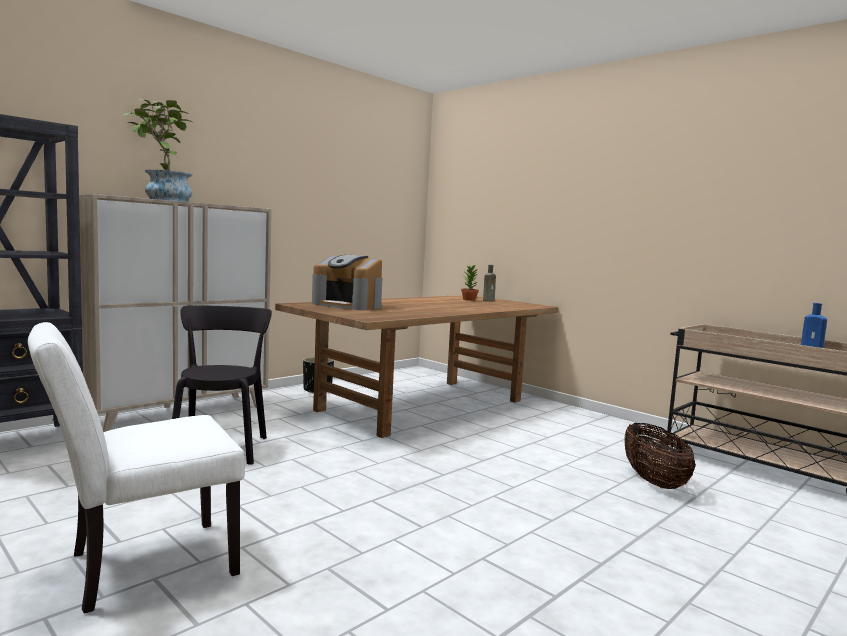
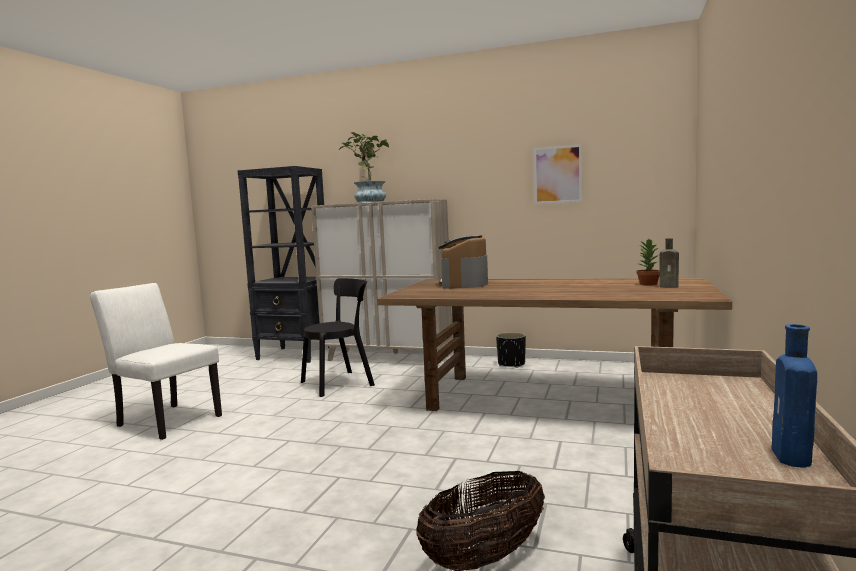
camera: 65 degrees right, 0 degrees up
none -> picture [533,144,582,204]

